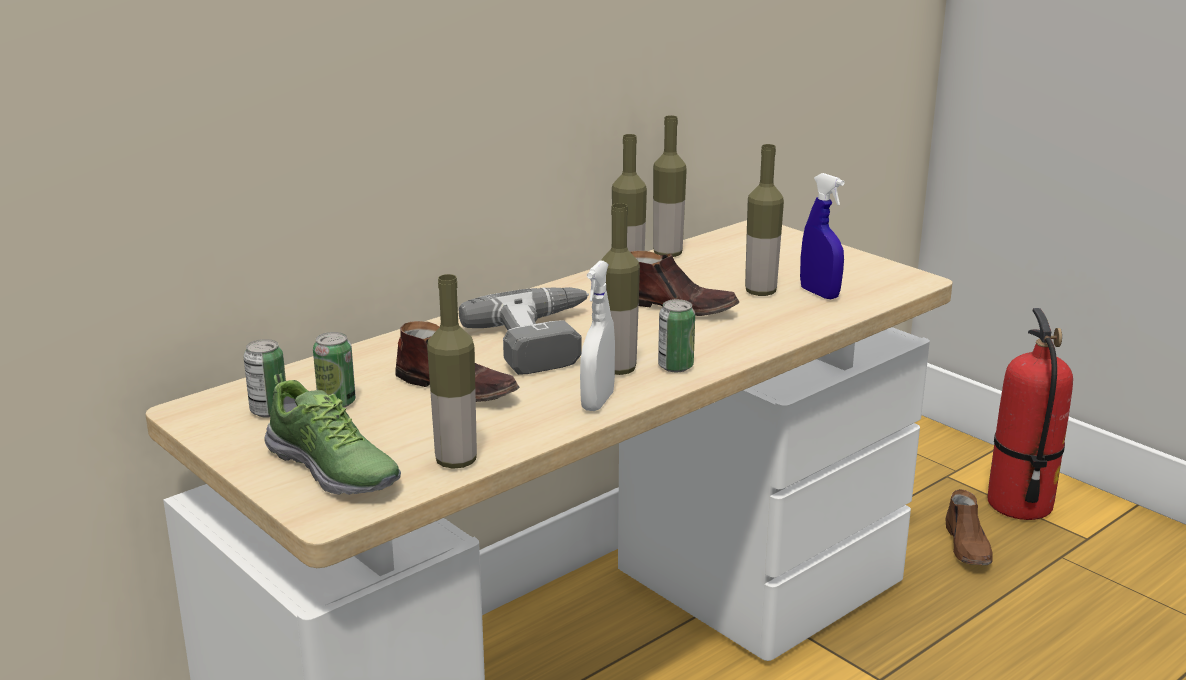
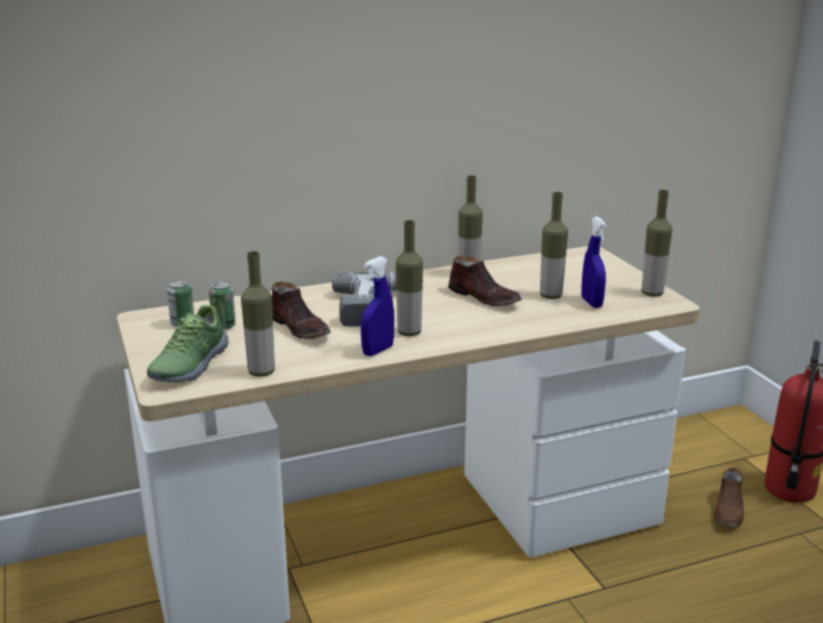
camera: 20 degrees right, 0 degrees up
shoe [264,373,401,495] -> shoe turned 45 degrees clockwise [147,301,229,383]
white spray bottle [580,260,615,411] -> blue spray bottle [361,256,394,356]
bottle [653,115,687,257] -> bottle moved to [642,190,672,296]
can [658,299,695,372] -> none

